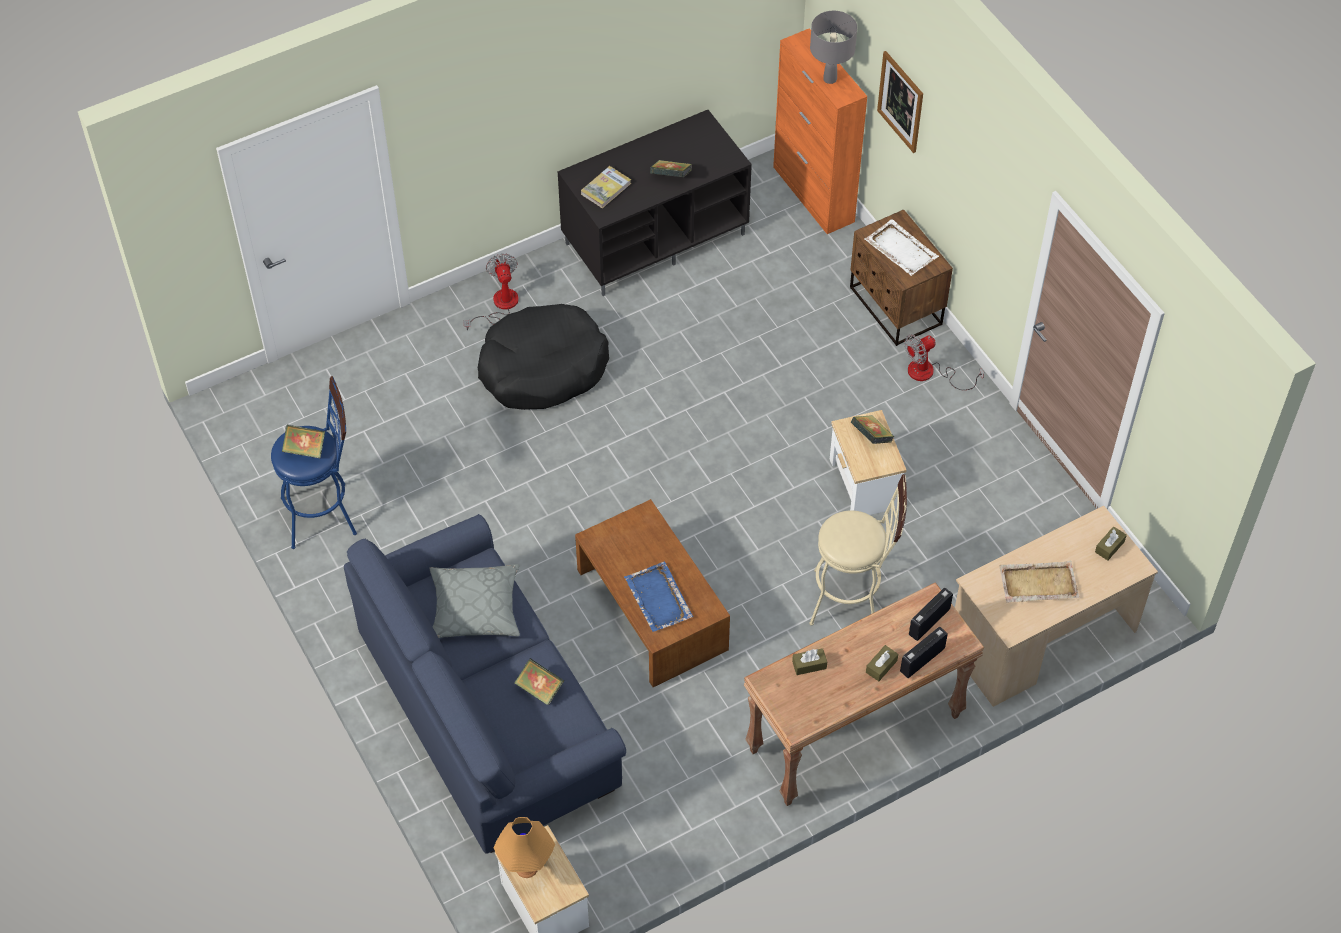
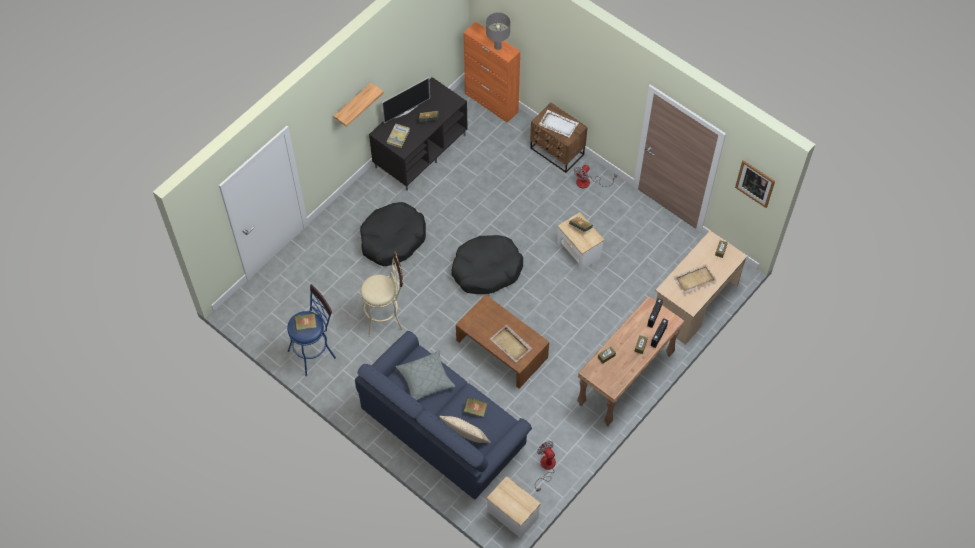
camera: 20 degrees left, 5 degrees up
fan [463,254,519,330] -> fan moved to [535,441,556,492]
orange table lamp [493,817,555,878] -> none
blue tray [624,562,693,632] -> beige tray [490,325,532,362]
beige stool [809,474,907,626] -> beige stool moved to [361,252,403,337]
picture [877,51,923,153] -> picture moved to [735,160,775,208]
none -> shelf [334,83,384,127]
none -> television [382,77,430,123]
none -> beige pillow [439,416,491,443]
none -> black dog bed [451,235,523,294]

